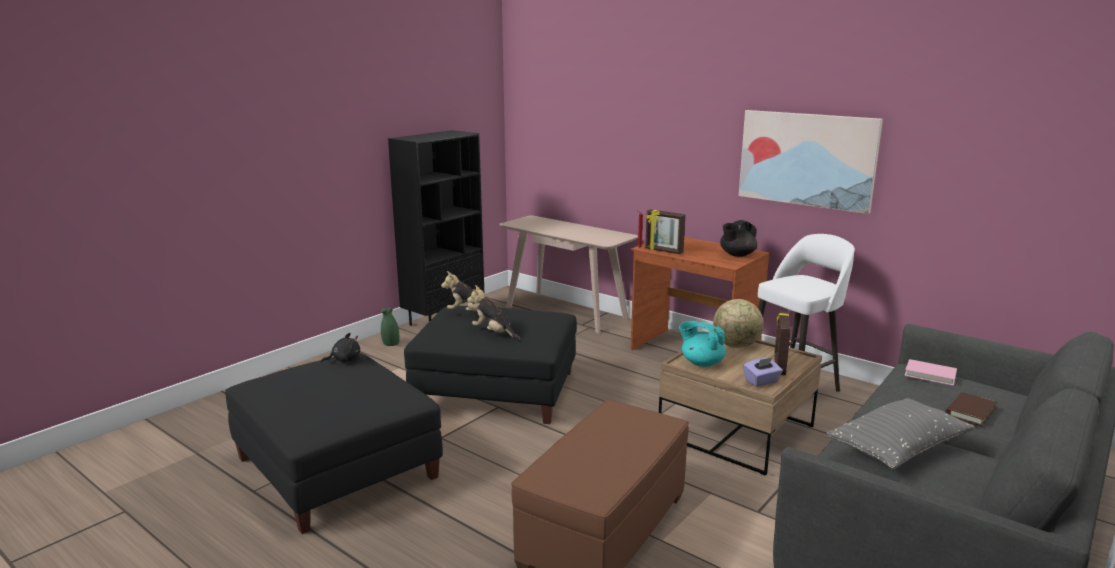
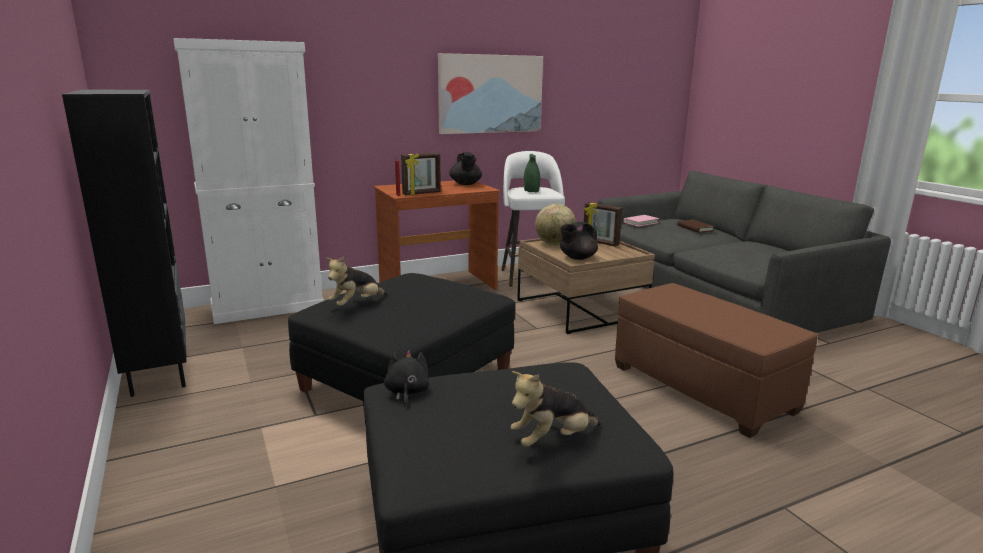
camera: 65 degrees left, 0 degrees up
green vase [381,307,399,346] -> green vase moved to [524,154,540,192]
plush toy [467,285,521,341] -> plush toy moved to [511,371,601,447]
beige console table [499,216,638,333] -> white cabinet [173,38,324,324]
turquoise teapot [679,321,726,367] -> black teapot [560,222,598,260]
purple tissue box [743,357,783,387] -> none
grey pillow [826,398,975,469] -> none

